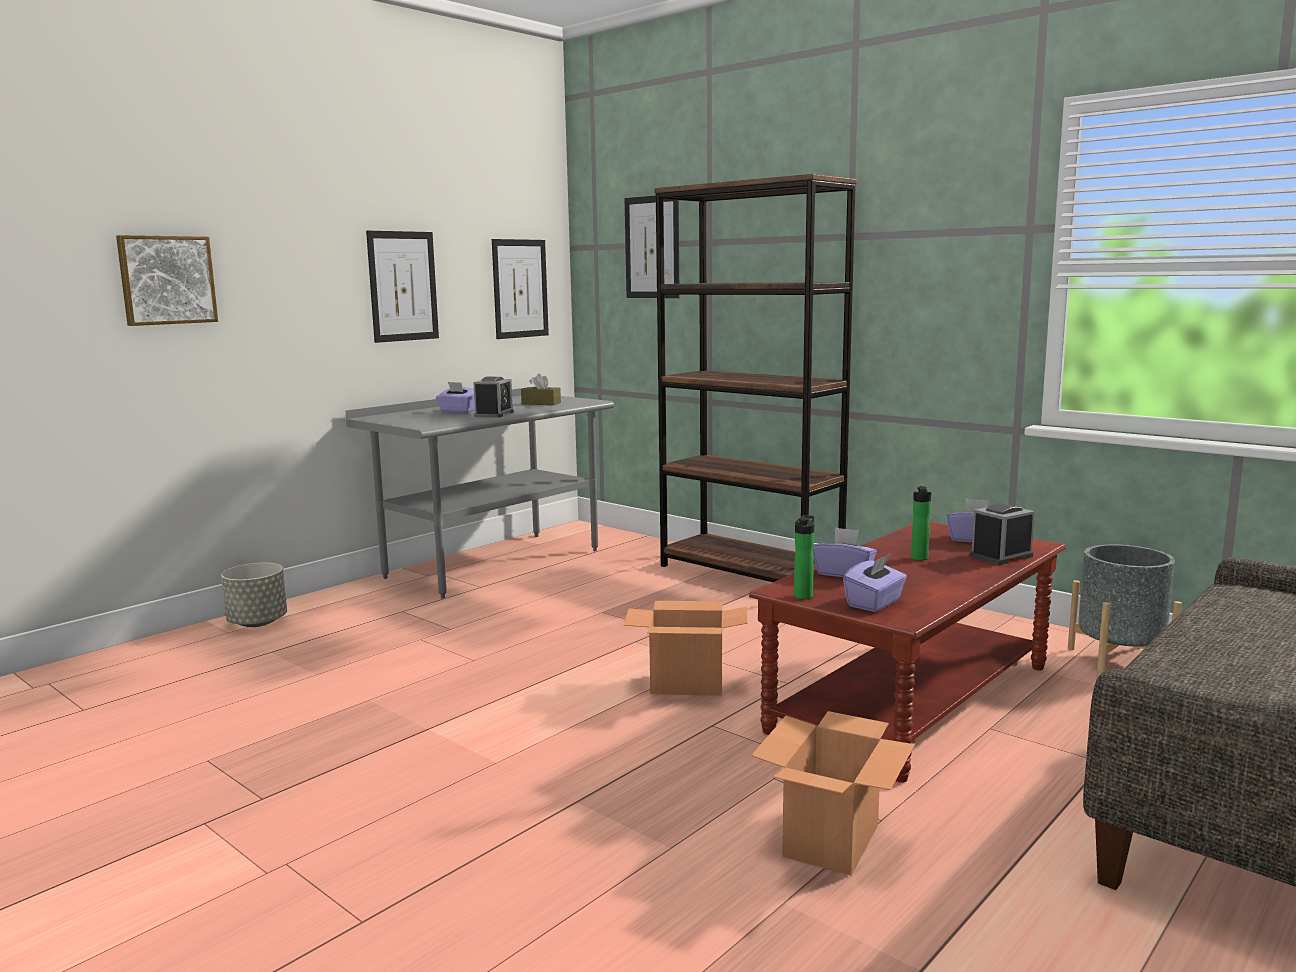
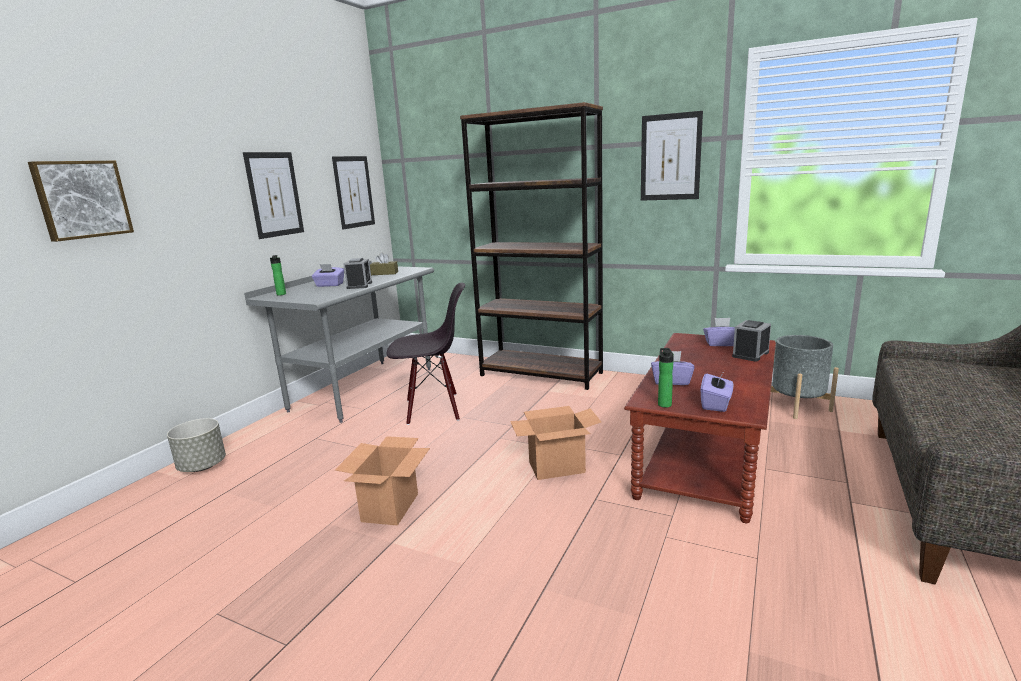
camera: 15 degrees left, 5 degrees up
picture [625,196,680,298] -> picture moved to [641,111,703,201]
cardboard box [751,711,915,876] -> cardboard box moved to [335,436,430,526]
bottle [911,486,931,560] -> bottle moved to [270,255,286,296]
none -> black chair [387,283,465,425]

